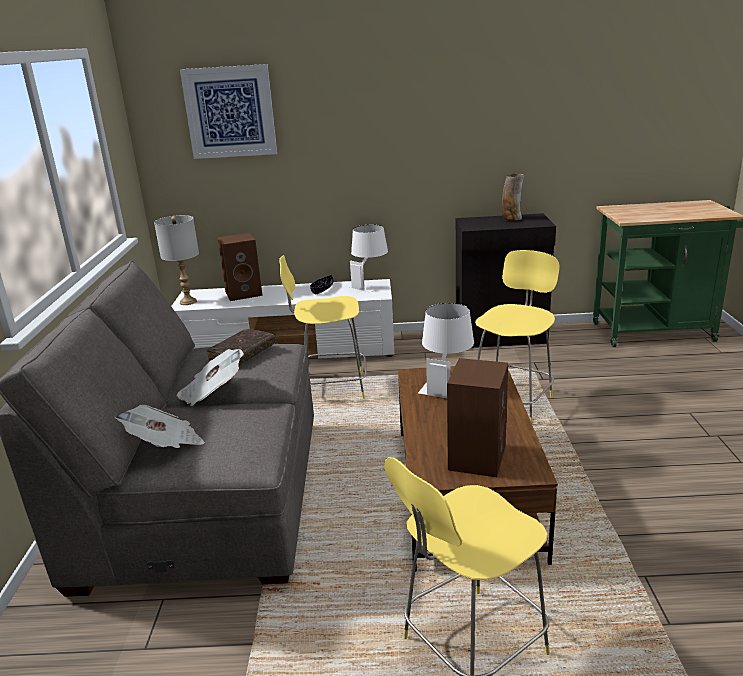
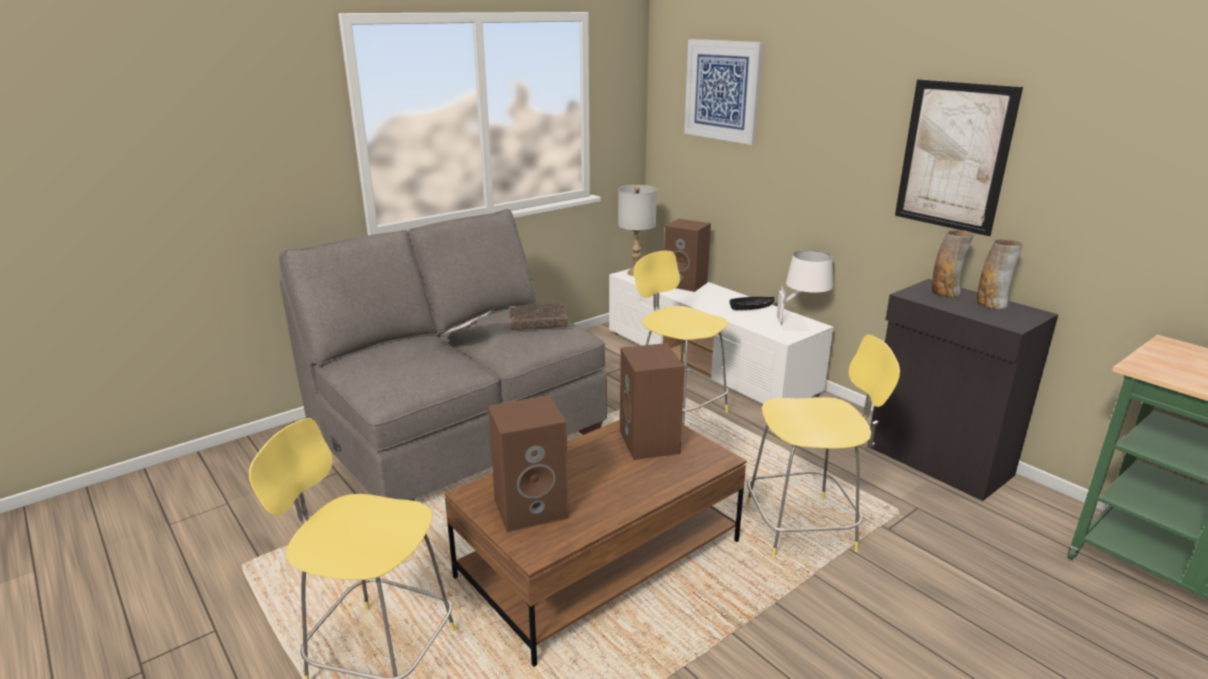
camera: 50 degrees right, 0 degrees up
newspaper [115,405,205,448] -> none
white table lamp [418,303,474,398] -> brown speaker [620,343,685,460]
none -> picture [895,79,1023,236]
none -> vase [932,230,974,297]

